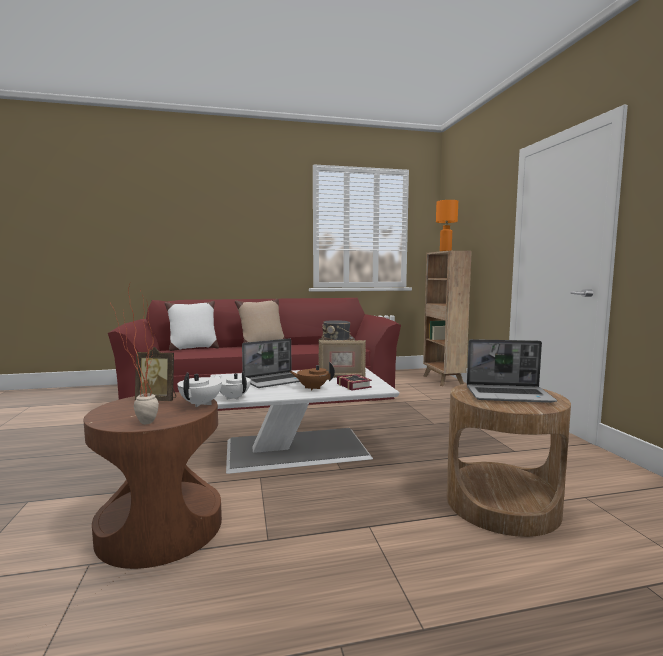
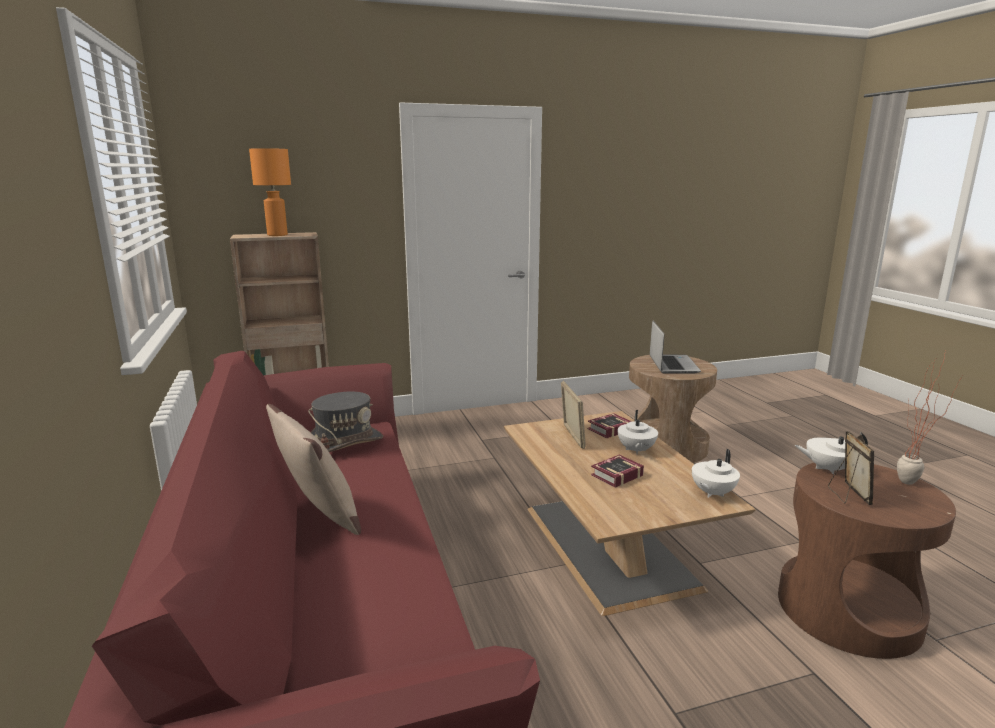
camera: 95 degrees left, 10 degrees up
white pillow [164,301,219,351] -> none
white coffee table [210,367,400,474] -> brown coffee table [504,411,756,616]
laptop [242,338,300,388] -> book [591,455,644,488]
brown teapot [289,362,335,391] -> white teapot [618,410,658,455]

